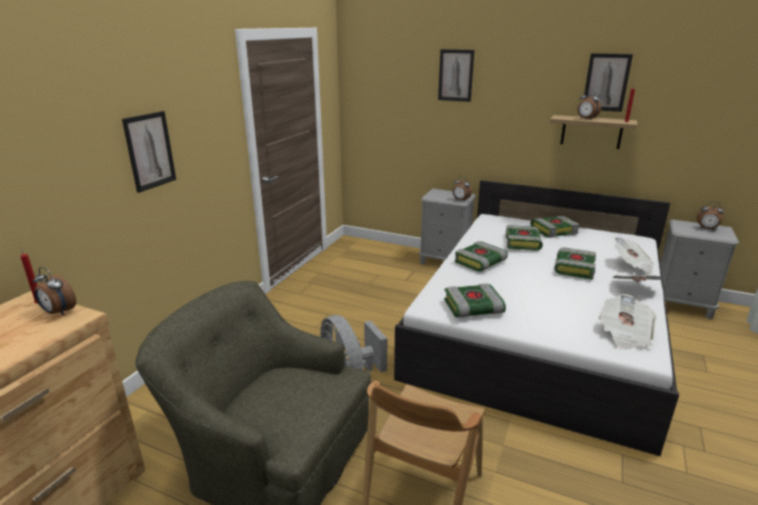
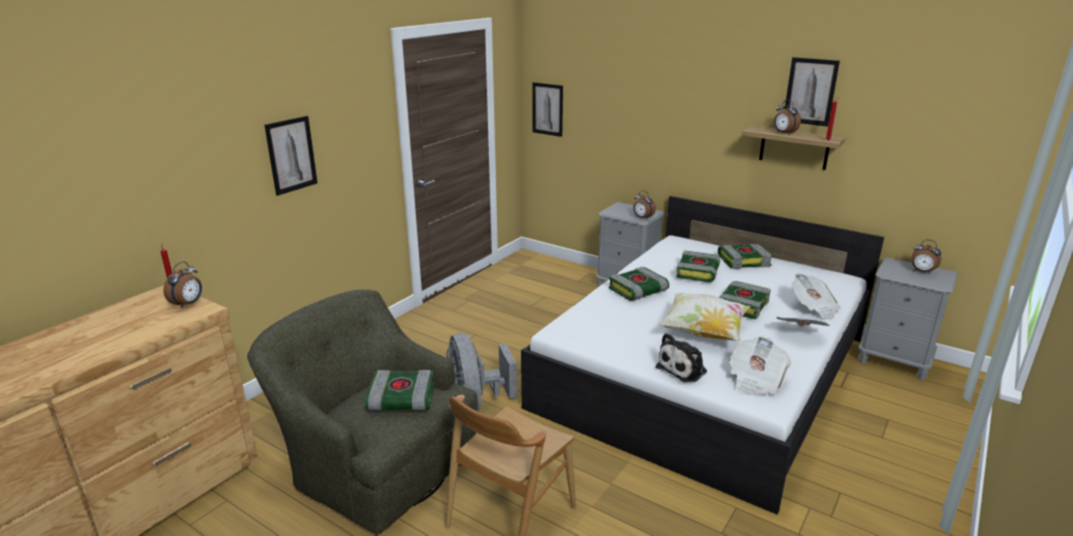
camera: 10 degrees right, 0 degrees up
alarm clock [33,267,76,316] -> alarm clock turned 105 degrees counterclockwise [163,261,202,308]
picture [438,49,475,102] -> picture moved to [532,82,563,137]
book [444,283,506,318] -> book moved to [365,370,435,411]
none -> plush toy [656,333,707,382]
none -> pillow [658,293,750,341]

